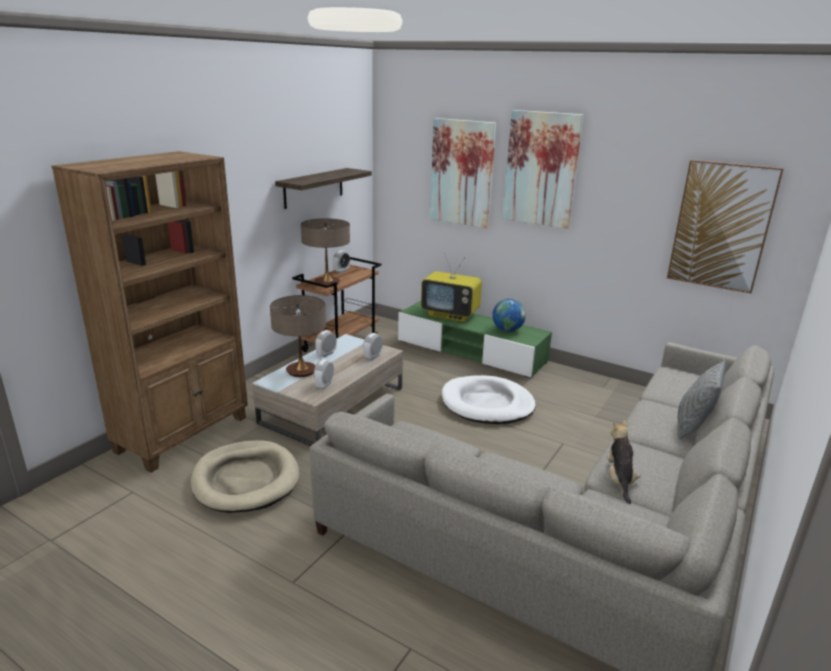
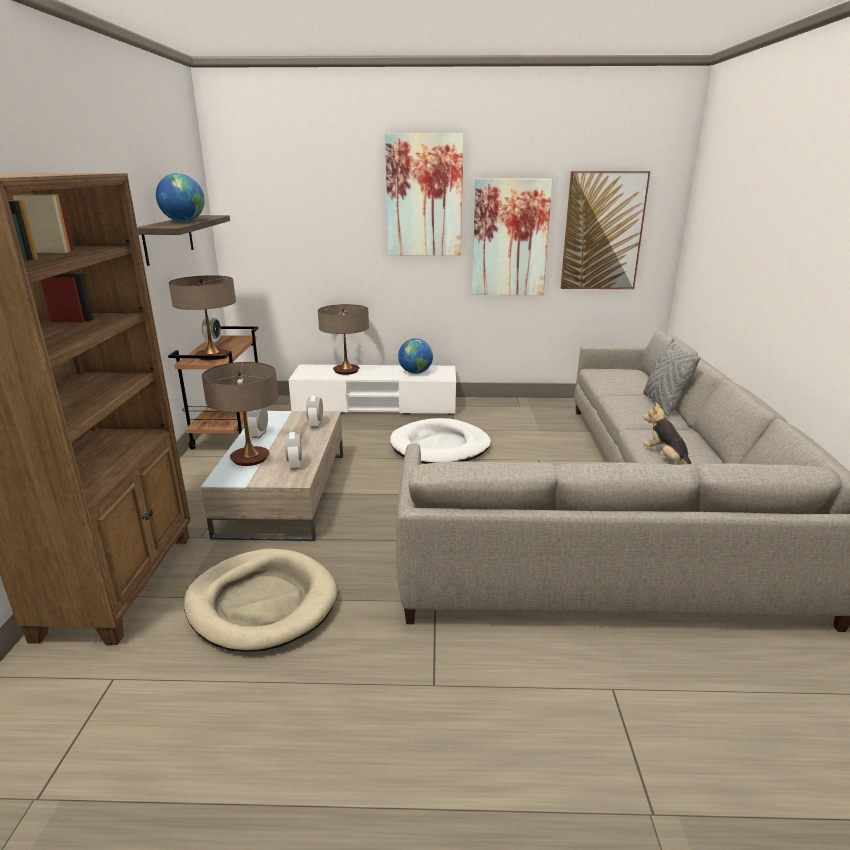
camera: 30 degrees left, 0 degrees up
green tv stand [398,301,552,378] -> white tv stand [289,365,456,415]
television [421,253,482,322] -> table lamp [318,304,369,375]
picture [430,118,496,228] -> picture moved to [472,179,553,295]
none -> globe [156,173,205,222]

